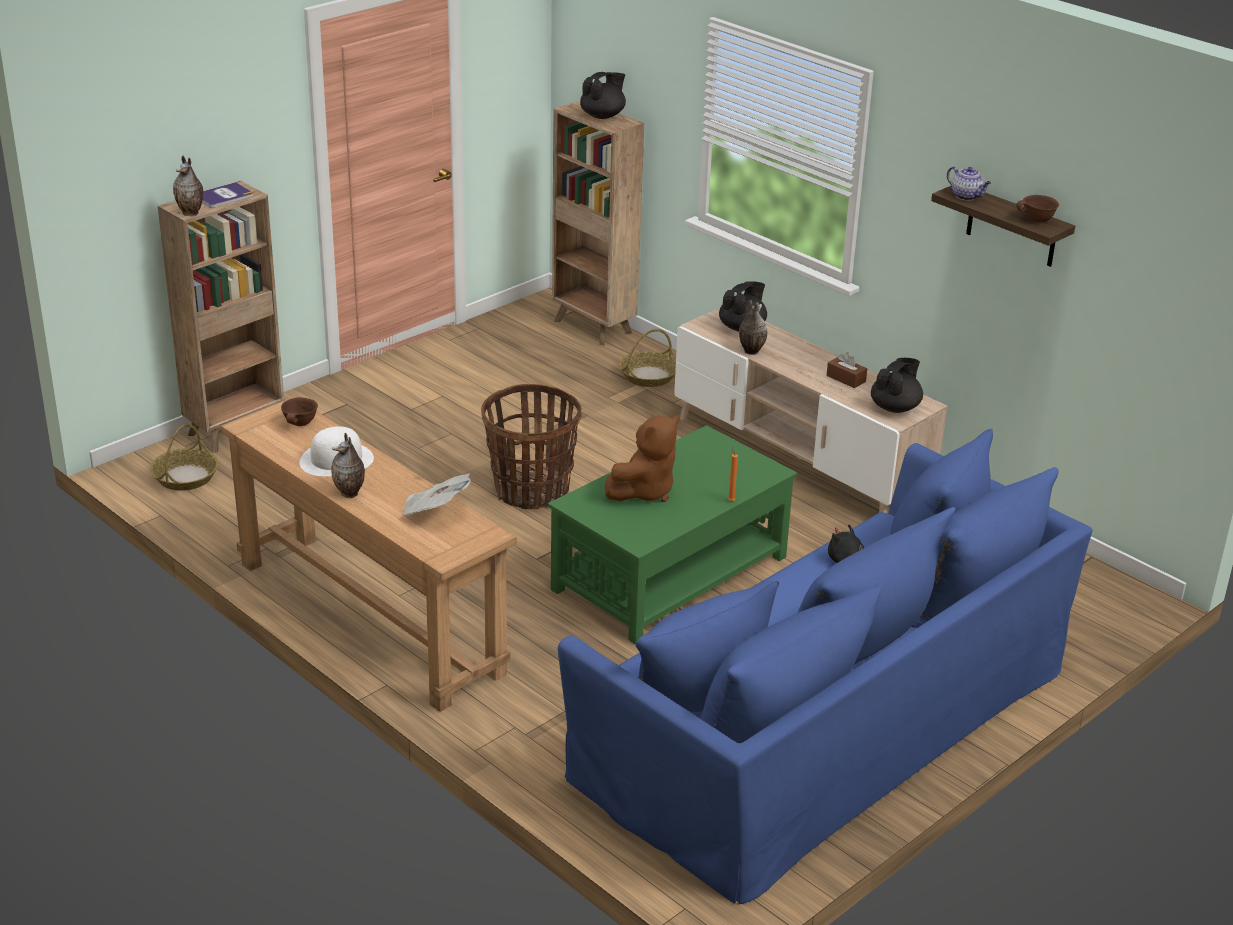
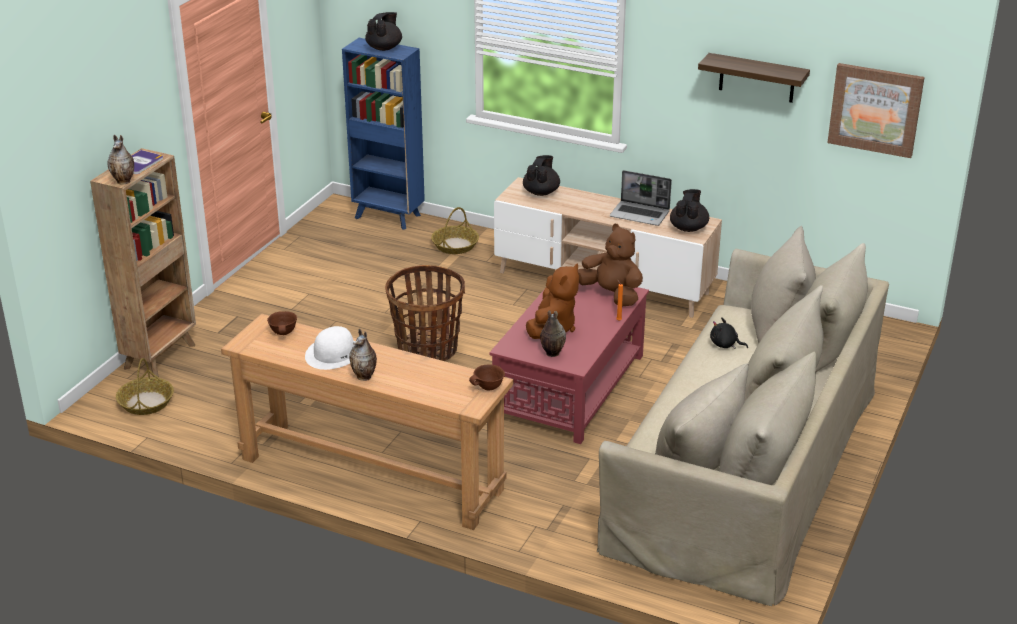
camera: 20 degrees left, 0 degrees up
newspaper [401,474,471,516] -> none
green coffee table [548,425,797,645] -> red coffee table [489,282,649,444]
brown bookcase [552,101,644,345] -> blue bookcase [342,38,425,230]
blue sofa [558,428,1093,904] -> beige sofa [597,226,889,606]
vase [739,300,768,355] -> vase moved to [540,310,566,357]
brown tissue box [826,352,867,388] -> laptop [610,170,672,226]
teapot [947,167,991,201] -> none
brown bowl [1016,195,1059,223] -> brown bowl moved to [469,364,505,390]
none -> brown plush toy [578,224,643,306]
none -> picture [827,63,925,158]

